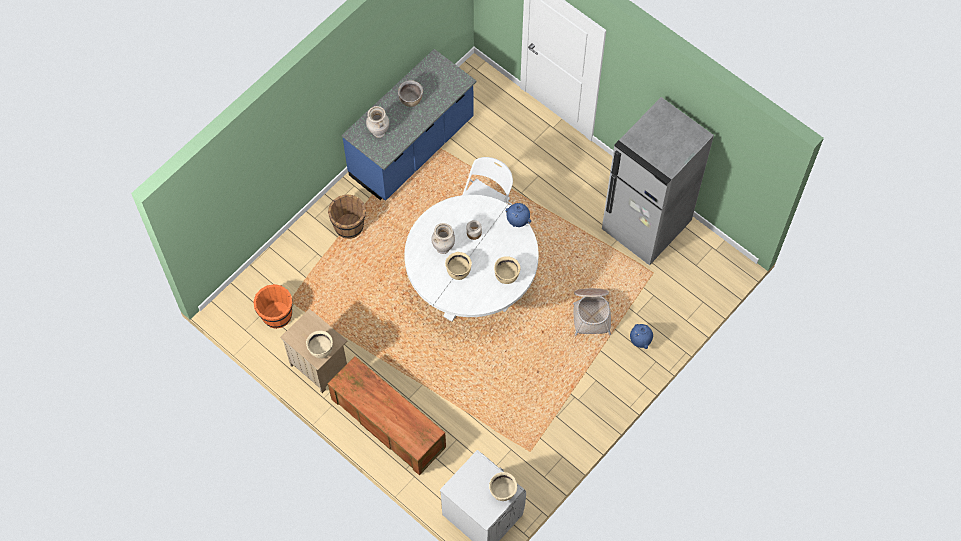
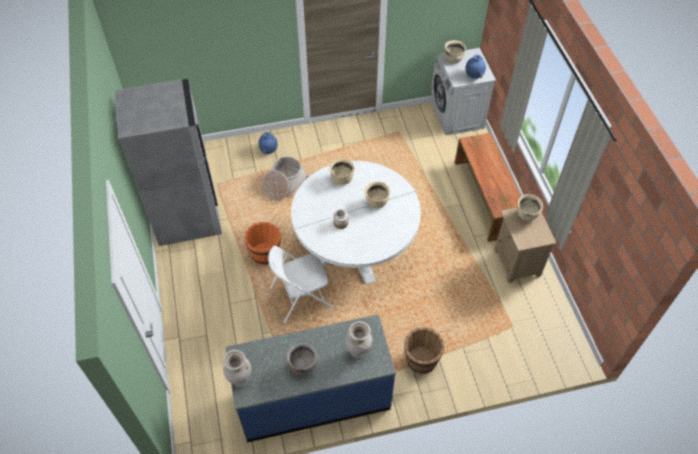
camera: 145 degrees left, 10 degrees down
orange bucket [253,284,293,329] -> orange bucket moved to [244,222,281,265]
beige vase [431,223,455,254] -> beige vase moved to [223,350,251,387]
blue vase [505,203,531,227] -> blue vase moved to [465,55,486,79]

